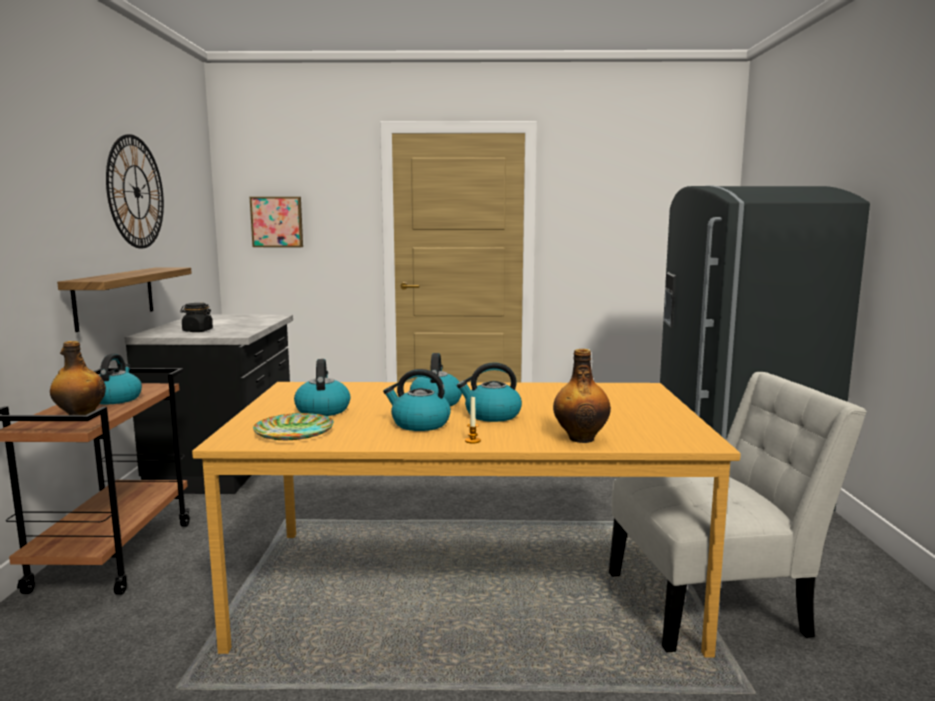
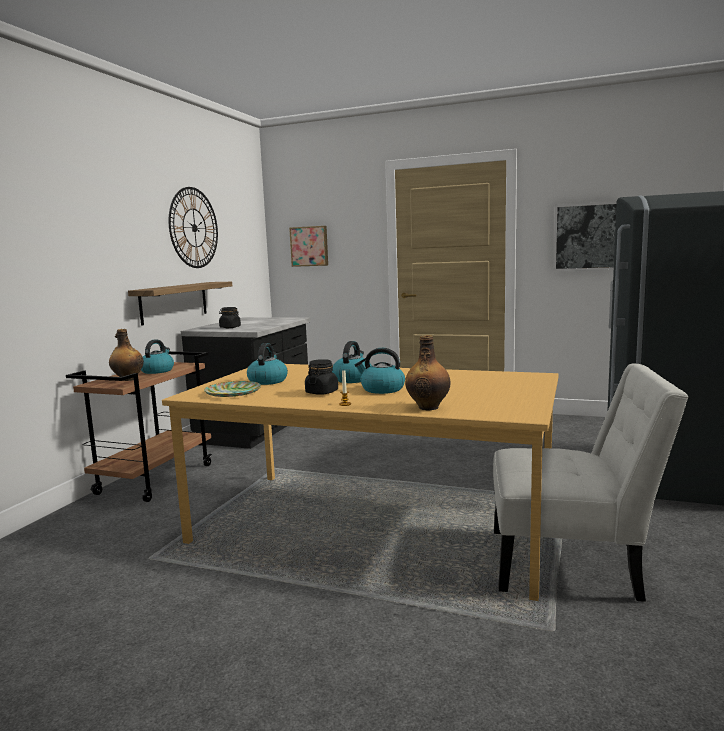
camera: 20 degrees right, 0 degrees up
kettle [383,369,451,431] -> black jar [305,359,338,395]
none -> picture [553,201,617,271]

